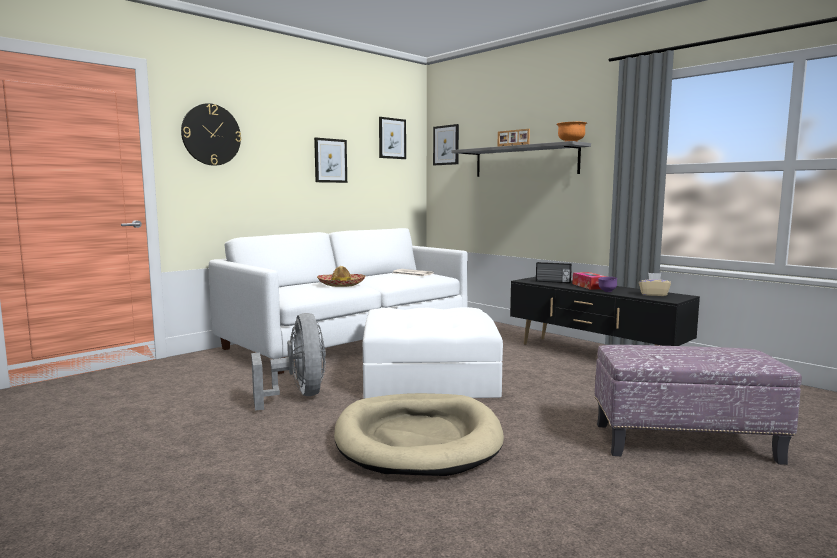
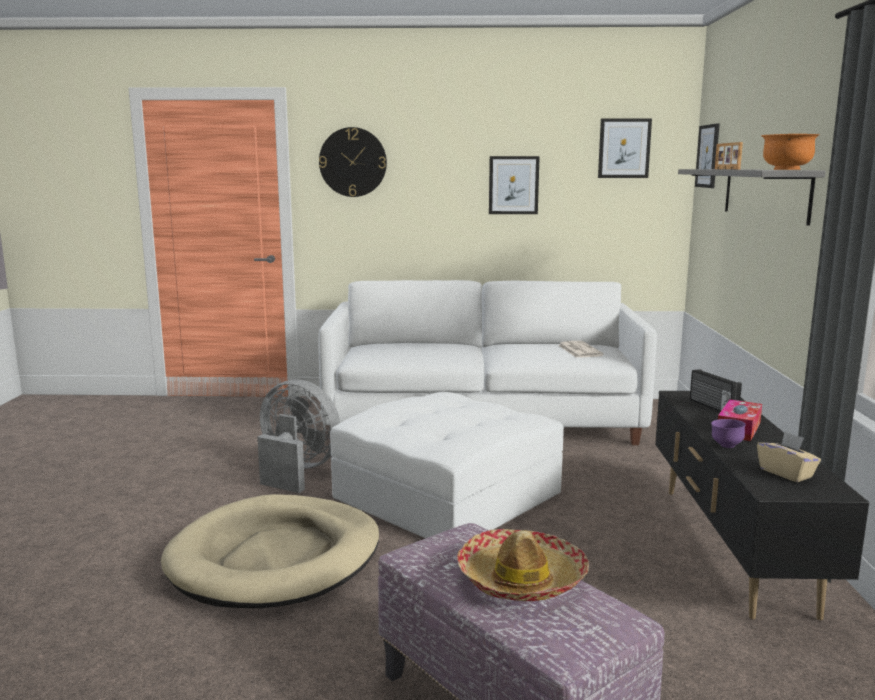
camera: 45 degrees right, 5 degrees up
grey fan [251,313,326,411] -> grey fan turned 90 degrees counterclockwise [257,380,340,493]
hat [317,266,366,287] -> hat moved to [457,529,589,601]

